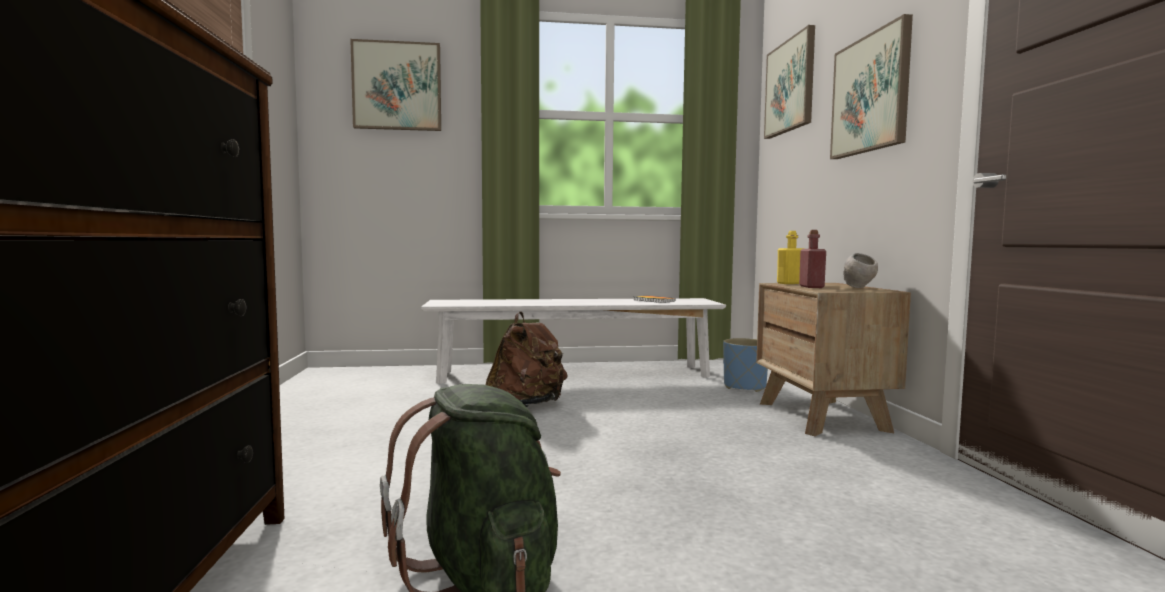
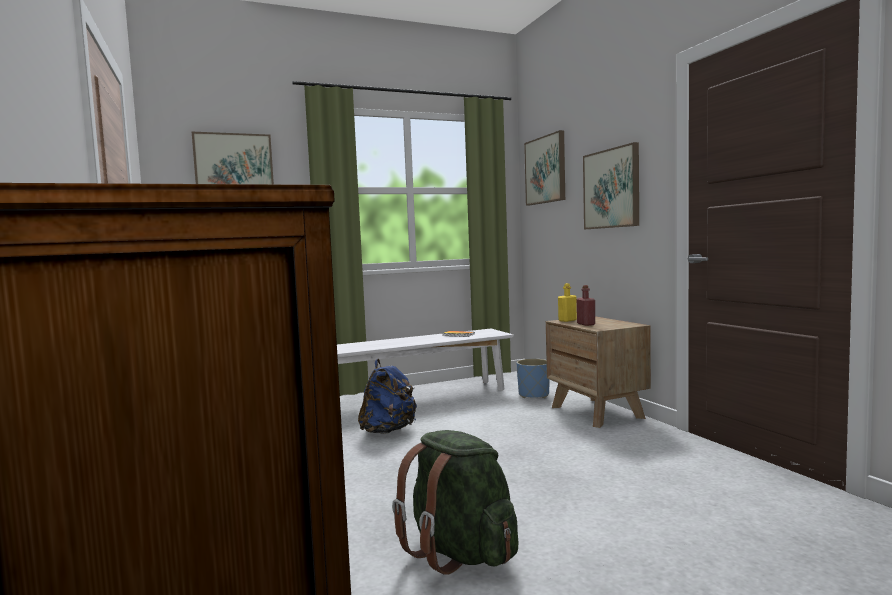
camera: 15 degrees left, 0 degrees up
brown backpack [486,311,568,407] -> blue backpack [358,359,417,434]
grey bowl [844,253,878,288] -> none

